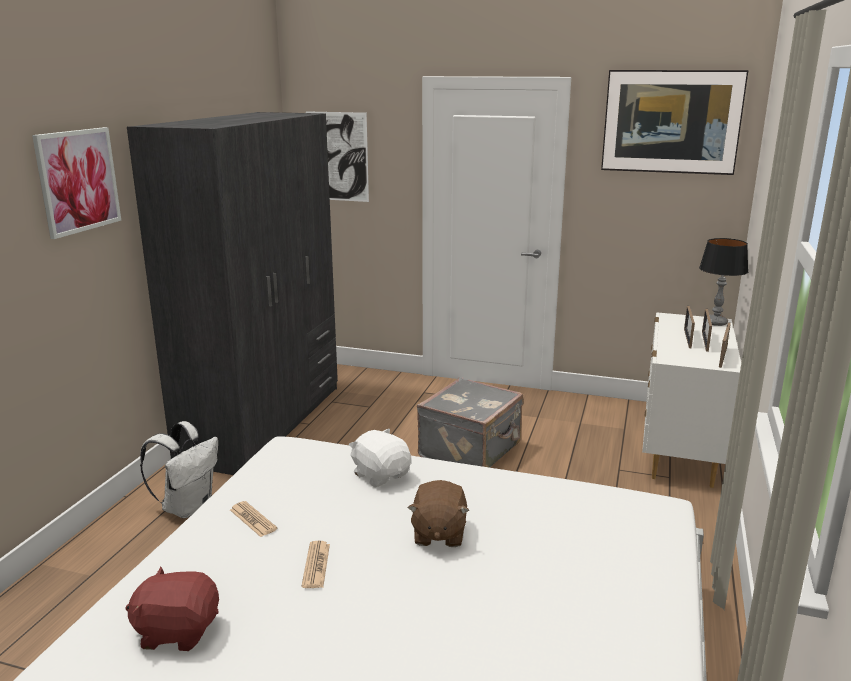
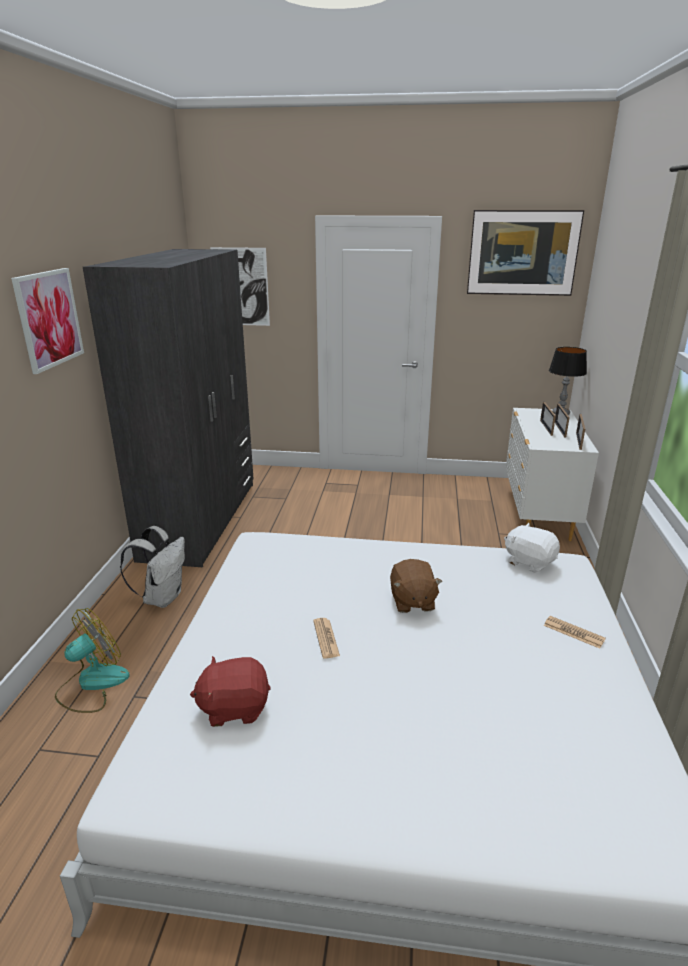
camera: 10 degrees left, 5 degrees up
newspaper [230,501,278,537] -> newspaper moved to [544,616,606,649]
white plush toy [349,429,411,487] -> white plush toy moved to [504,523,560,573]
grey suitcase [417,377,523,468] -> none
none -> fan [55,608,130,713]

